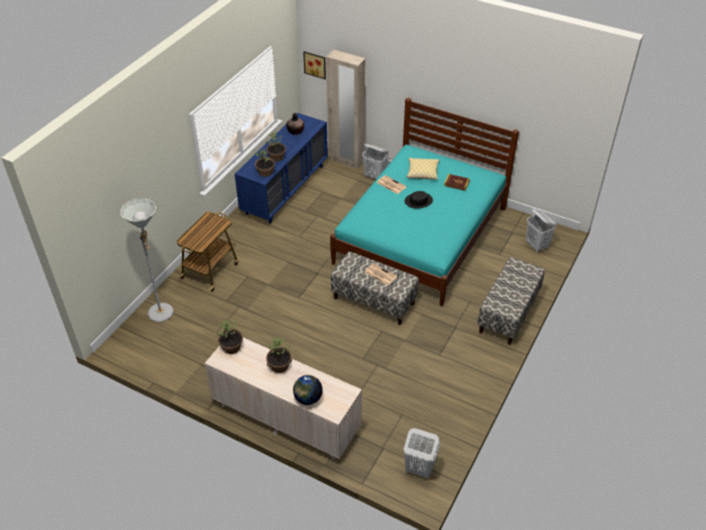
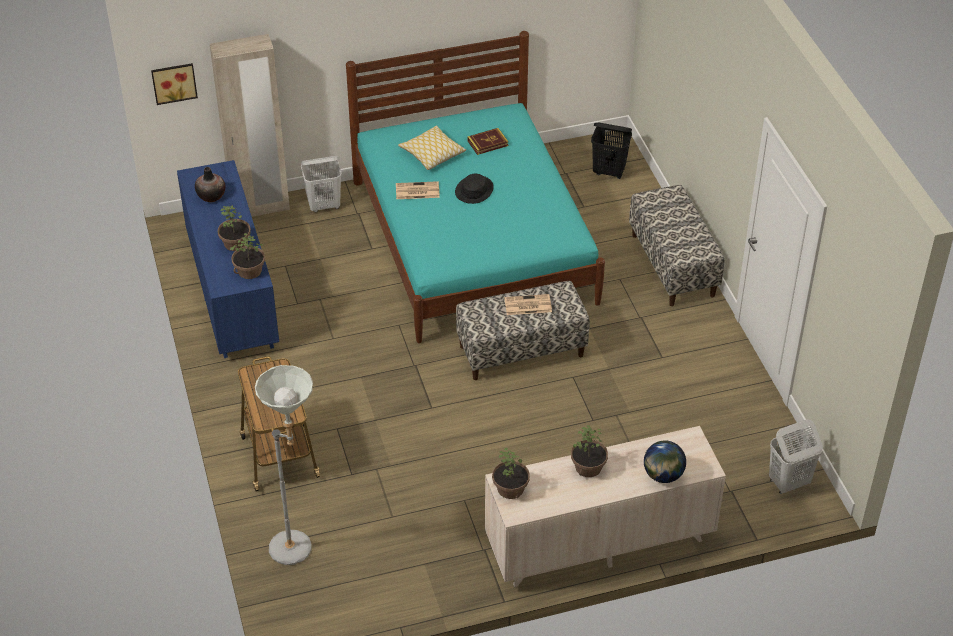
camera: 45 degrees left, 0 degrees up
white laundry basket [526,208,556,253] -> black laundry basket [591,123,632,179]

